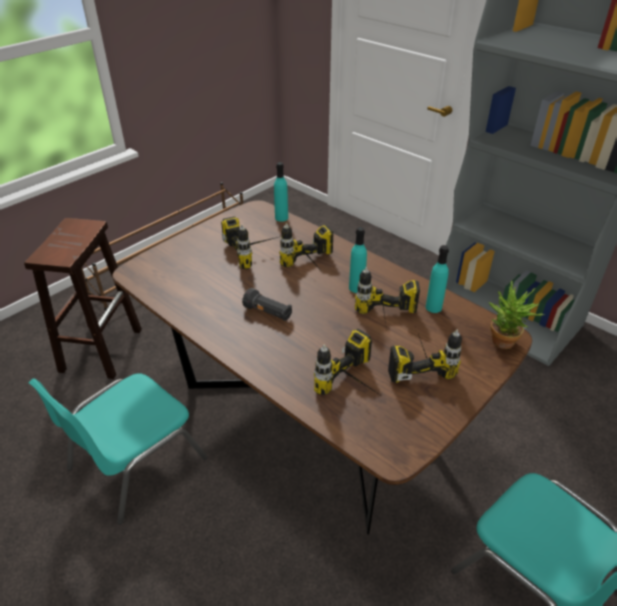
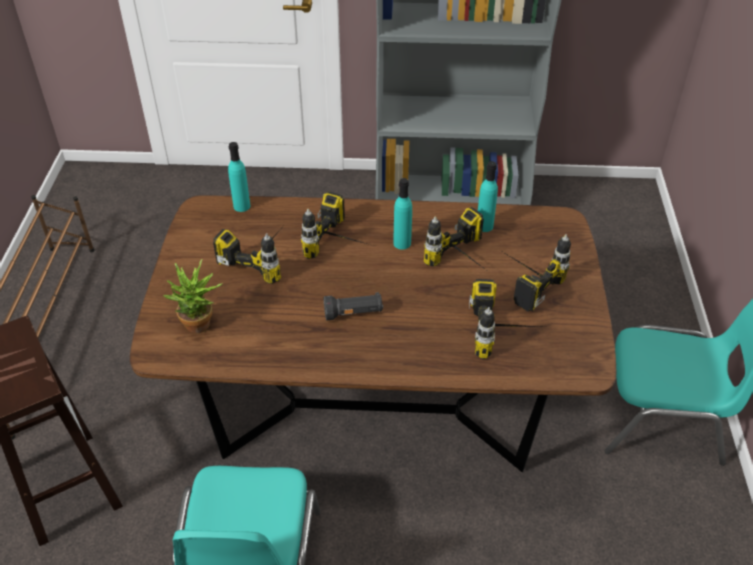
camera: 40 degrees left, 5 degrees up
potted plant [489,281,544,349] -> potted plant moved to [163,259,222,333]

